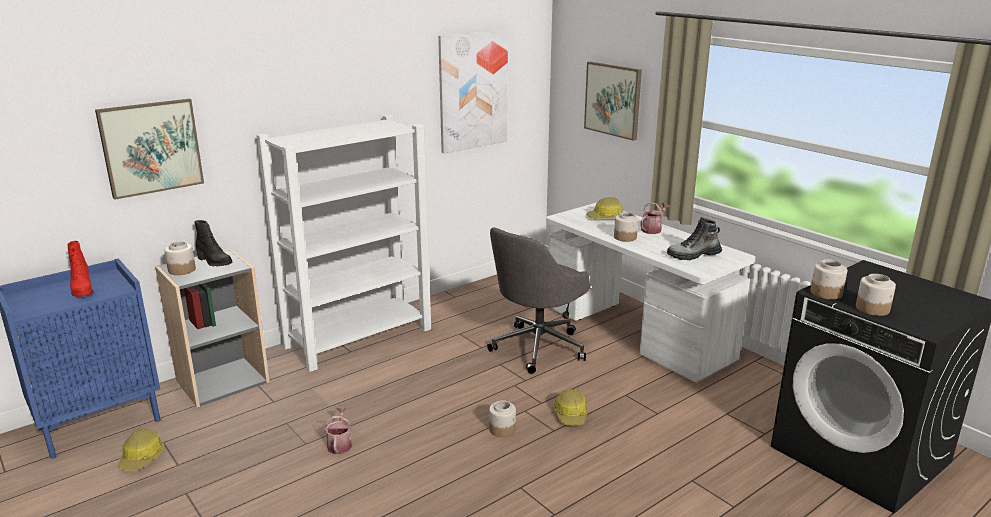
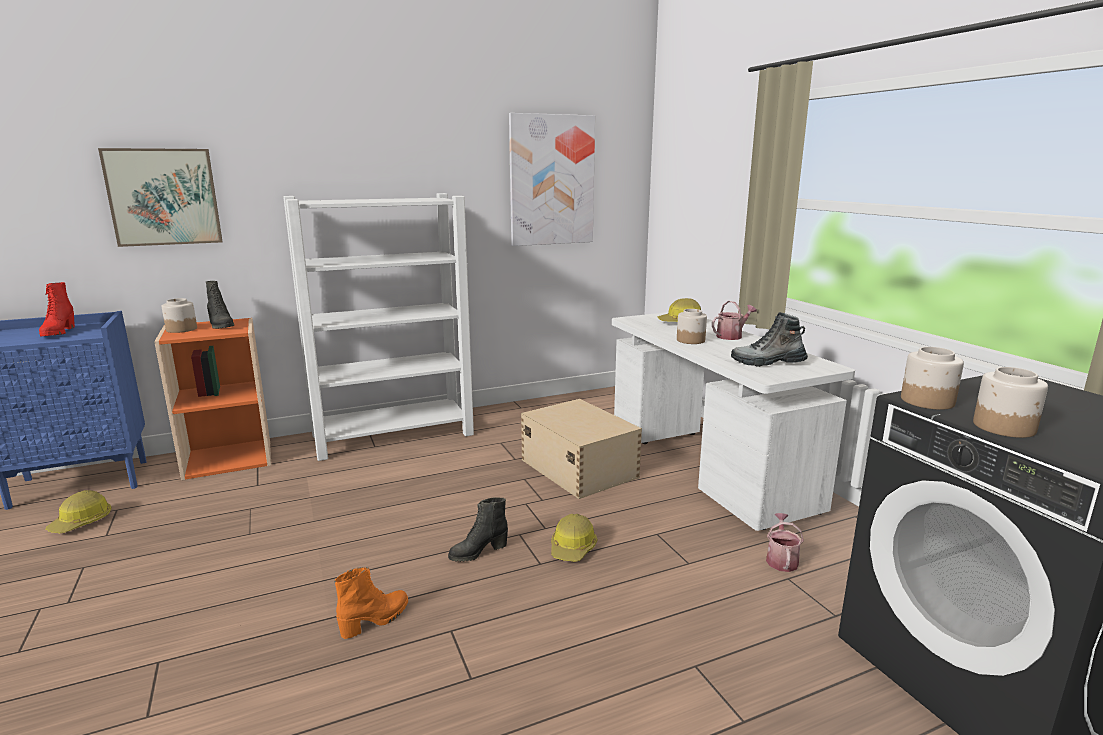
camera: 15 degrees right, 5 degrees down
grey bookcase [155,249,270,407] -> orange bookcase [154,318,271,480]
watering can [324,407,352,454] -> watering can moved to [766,513,804,572]
grey office chair [487,228,590,374] -> beige storage box [521,399,642,499]
jar [489,400,516,437] -> black boot [448,497,508,562]
picture [584,62,642,141] -> none
none -> orange boot [334,567,408,639]

